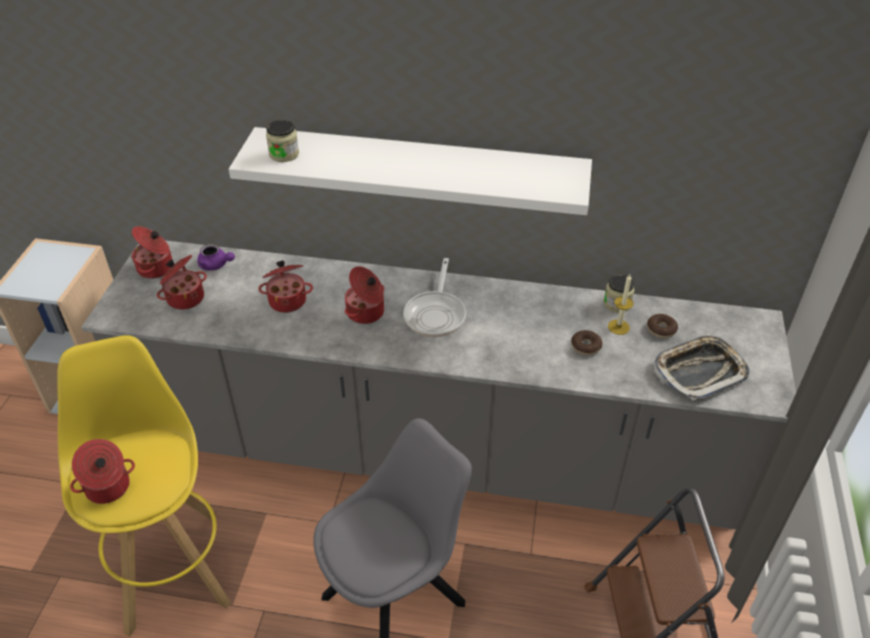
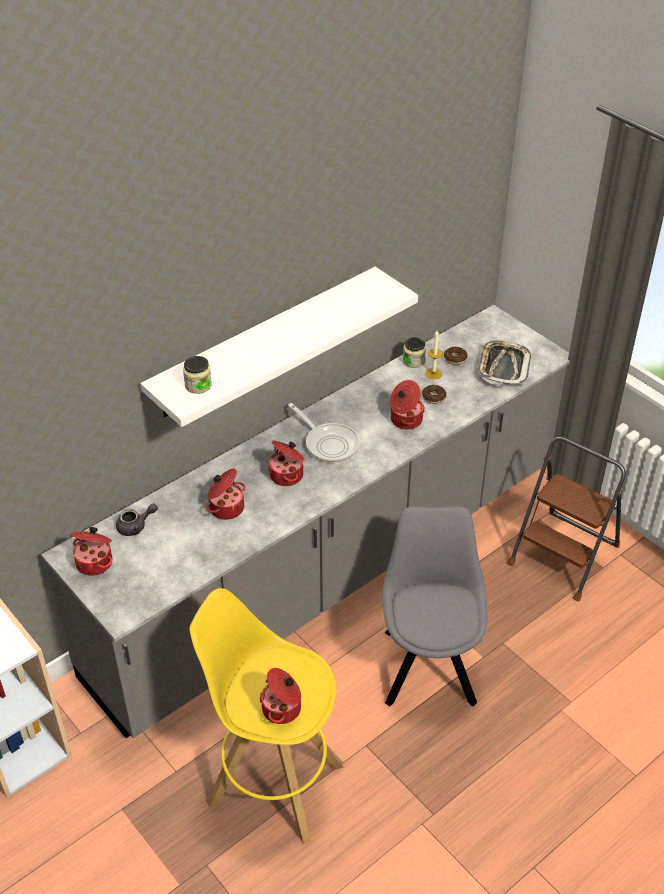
camera: 50 degrees left, 0 degrees up
cooking pot [157,255,207,310] -> cooking pot moved to [390,380,425,430]
purple teapot [197,244,235,270] -> grey teapot [116,503,158,536]

